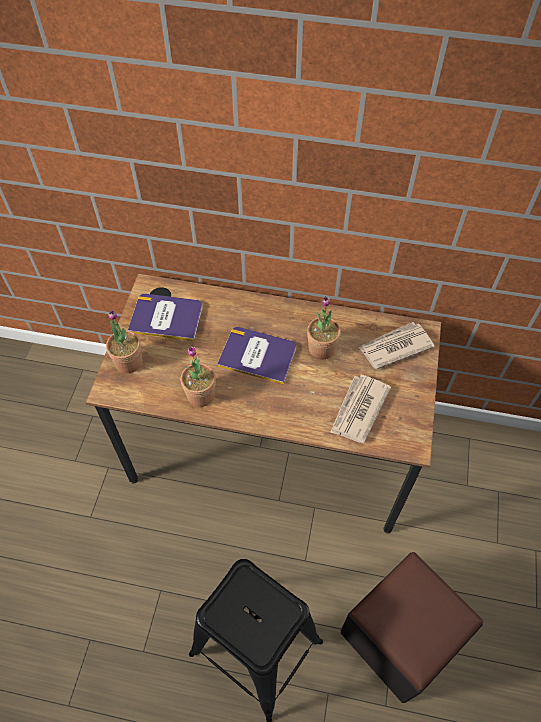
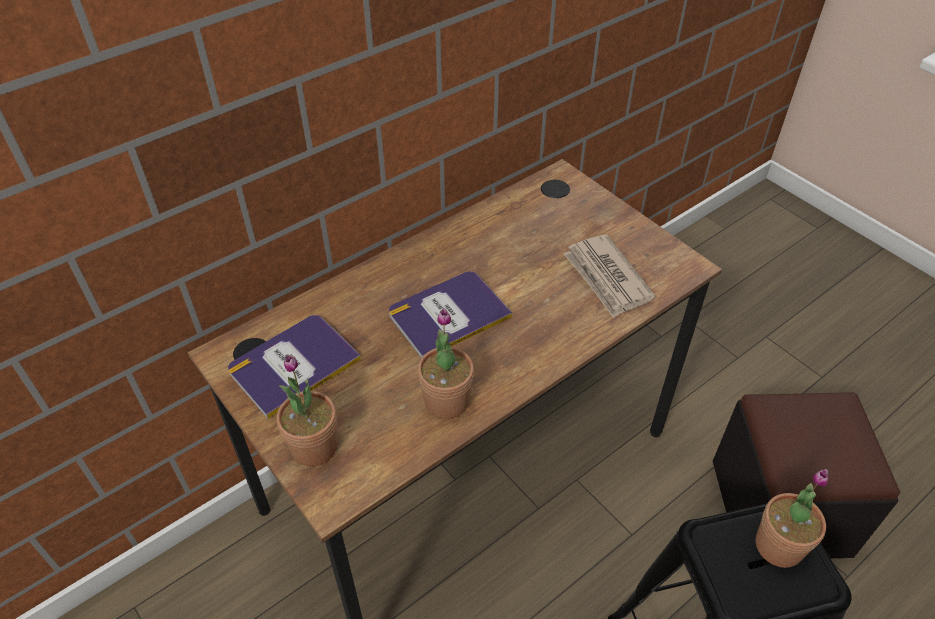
camera: 50 degrees left, 10 degrees down
potted plant [307,296,341,359] -> potted plant moved to [755,469,829,568]
newspaper [359,322,435,369] -> none

